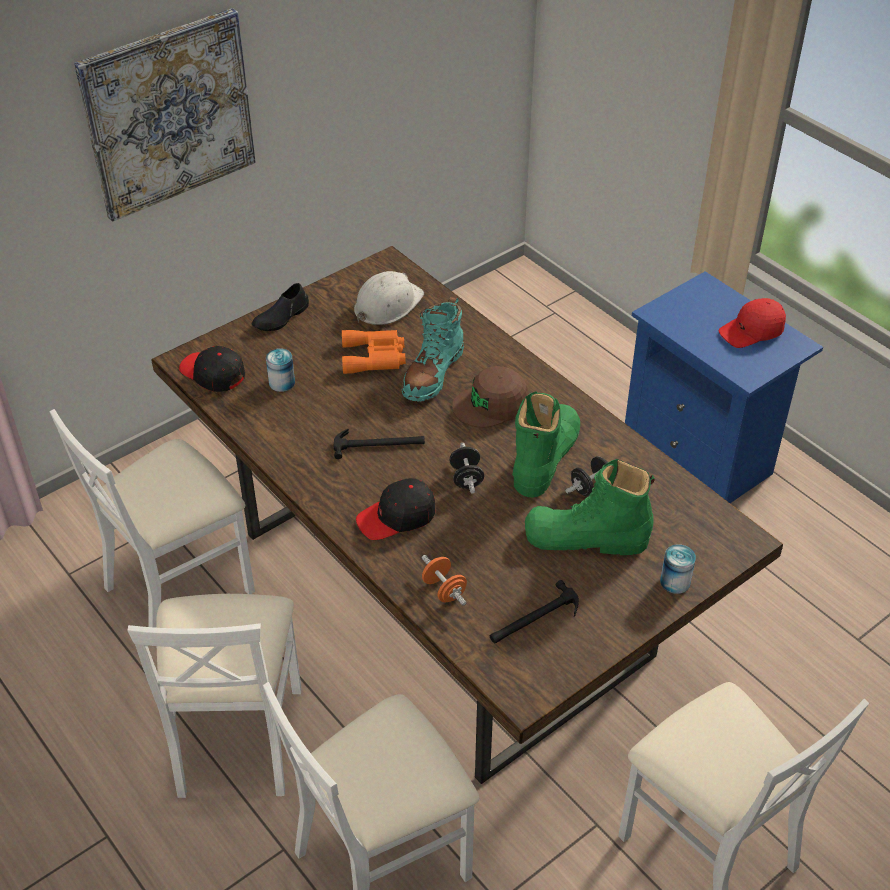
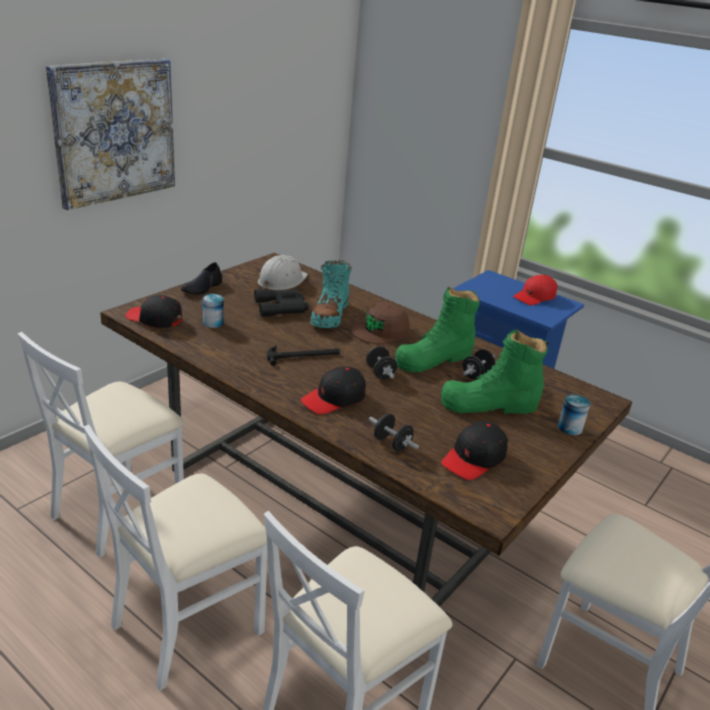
camera: 15 degrees left, 15 degrees down
white chair [127,594,301,798] -> white chair turned 60 degrees clockwise [84,424,267,691]
orange binoculars [342,330,406,374] -> black binoculars [254,289,308,317]
orange dumbbell [422,555,467,606] -> black dumbbell [369,414,419,452]
hammer [490,580,579,643] -> black cap [441,421,508,480]
green boot [512,391,580,497] -> green boot turned 135 degrees counterclockwise [395,287,480,372]

